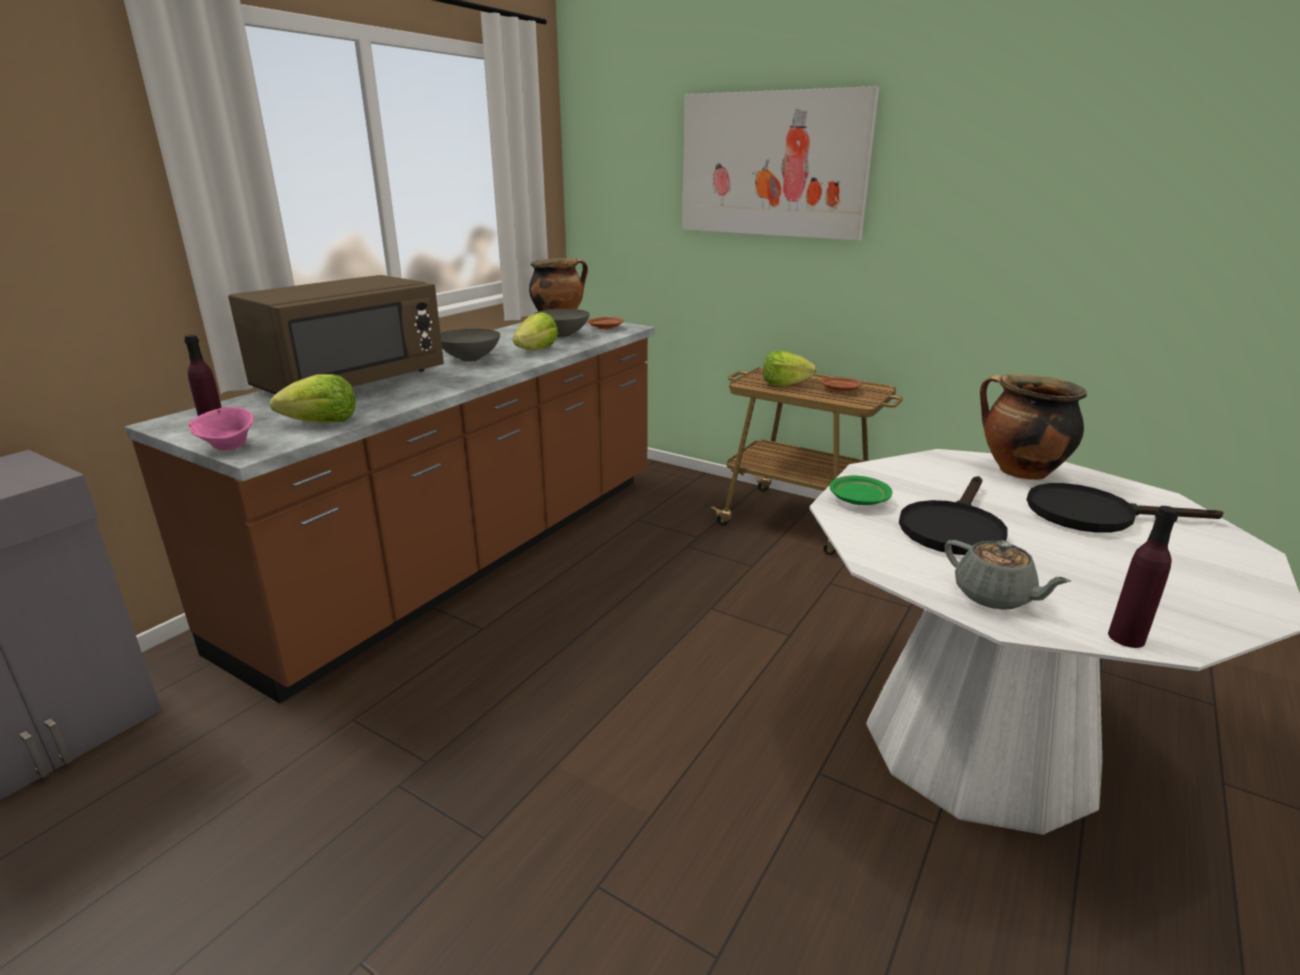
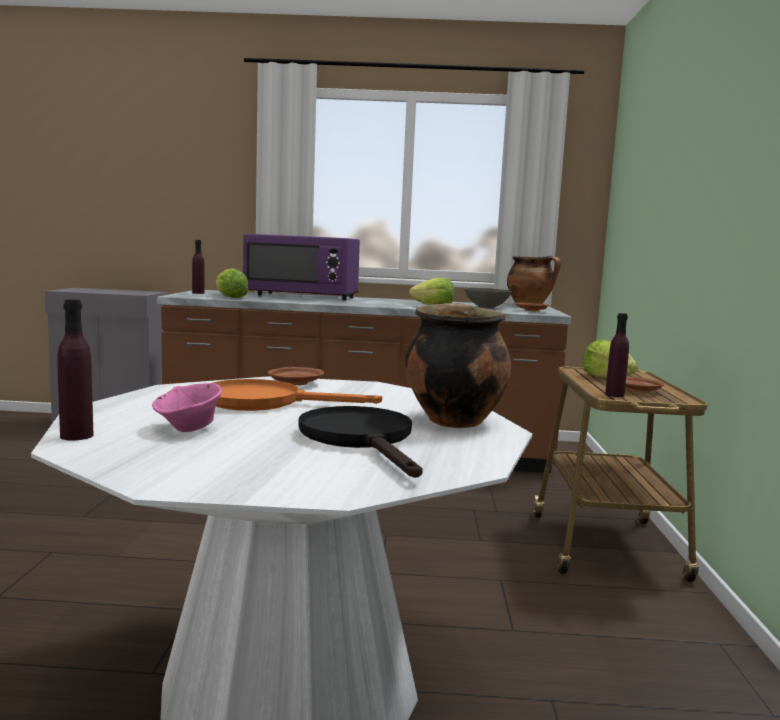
camera: 60 degrees right, 15 degrees down
pink bowl [189,407,254,451] -> pink bowl moved to [152,383,222,432]
brown microwave [228,275,444,394] -> purple microwave [243,234,360,300]
grey bowl [440,329,500,362] -> none
picture [682,86,879,240] -> none
green plate [829,475,892,505] -> brown plate [268,367,324,385]
black frying pan [899,476,1008,555] -> orange frying pan [213,379,382,411]
grey teapot [945,540,1071,610] -> none
none -> purple bottle [605,313,629,397]

